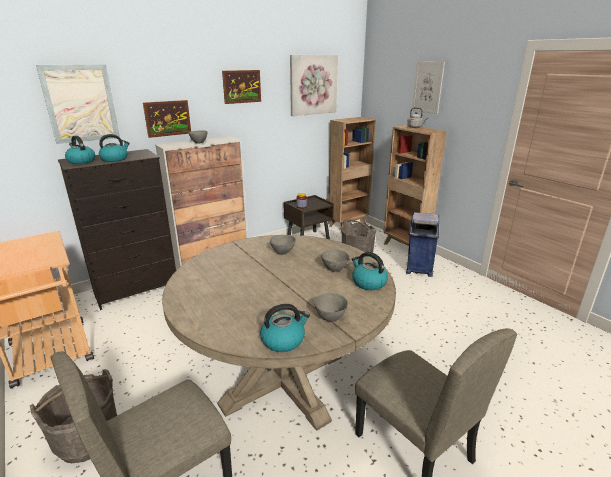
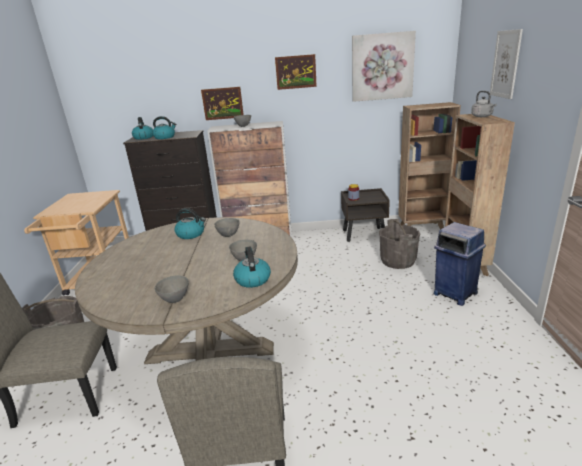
camera: 35 degrees right, 0 degrees up
picture [36,64,120,144] -> none
kettle [260,304,310,352] -> kettle moved to [174,208,206,239]

